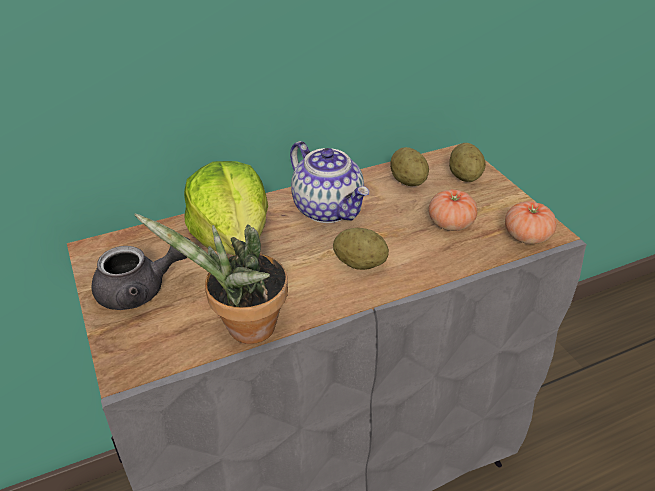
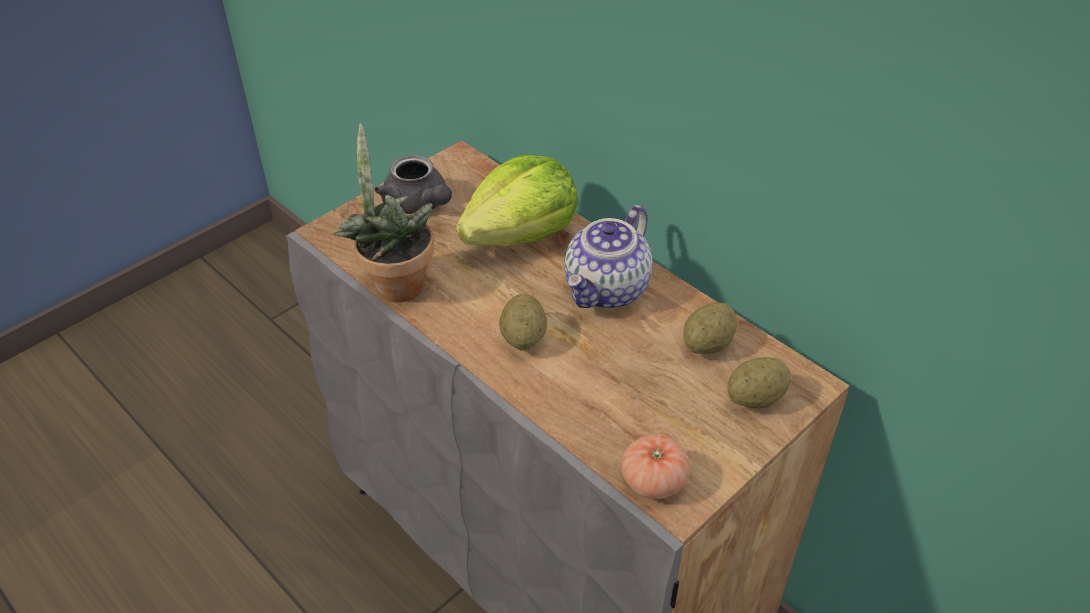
camera: 70 degrees right, 5 degrees up
tomato [428,189,478,231] -> none

